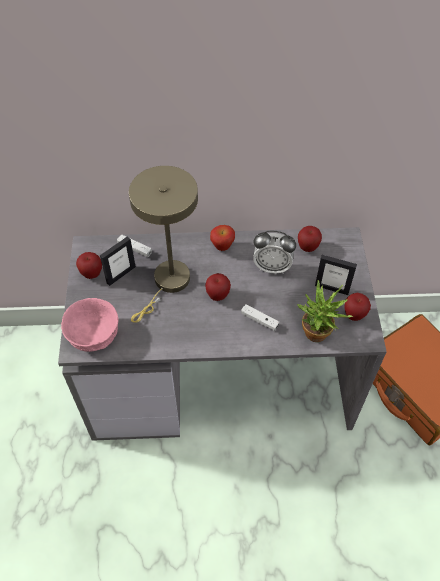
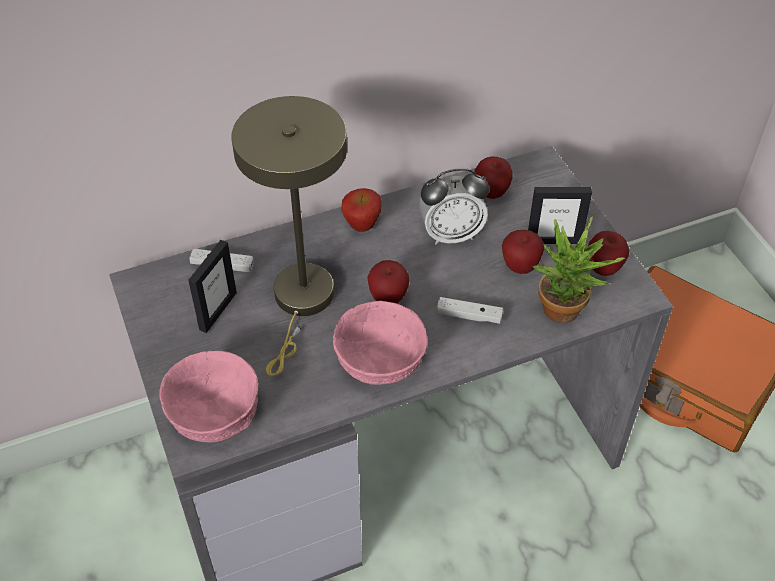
camera: 20 degrees left, 5 degrees down
apple [76,252,102,279] -> apple moved to [502,230,544,274]
none -> pink bowl [333,301,428,385]

